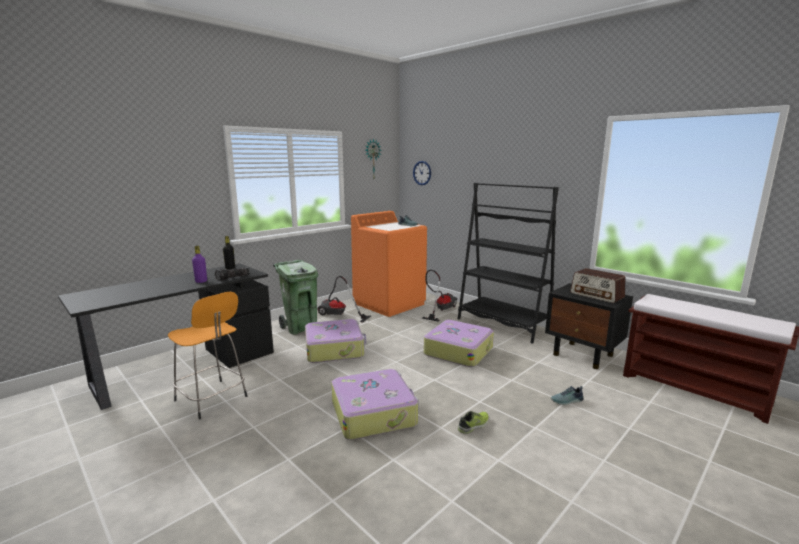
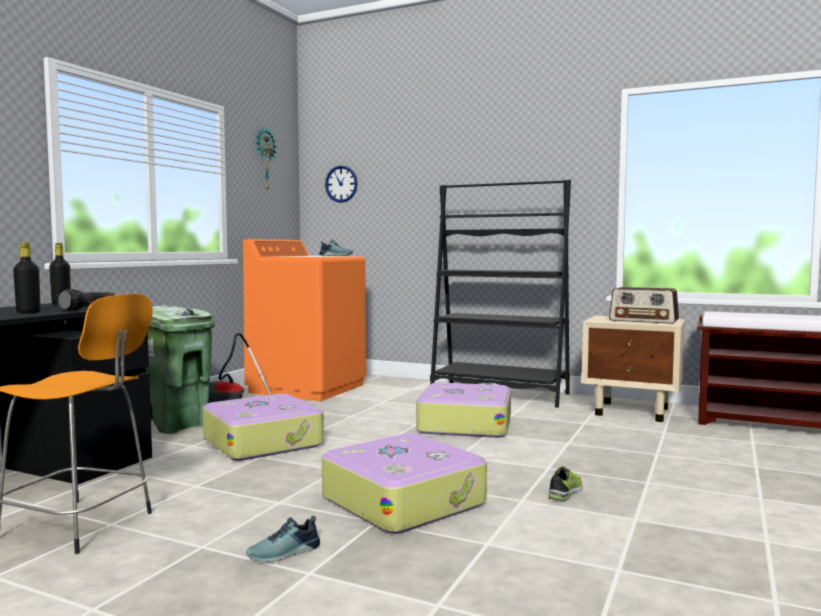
camera: 20 degrees left, 10 degrees down
purple bottle [192,246,207,283] -> black bottle [13,242,40,313]
vacuum cleaner [422,270,457,322] -> none
black nightstand [545,283,633,369] -> beige nightstand [581,316,685,422]
shoe [551,386,584,405] -> shoe moved to [246,515,320,562]

